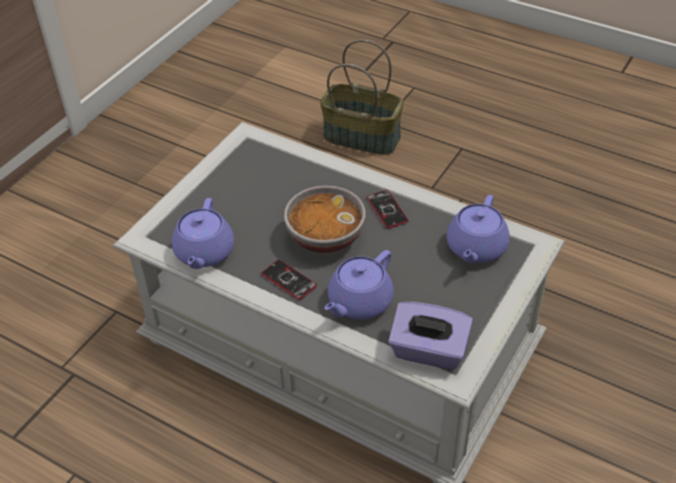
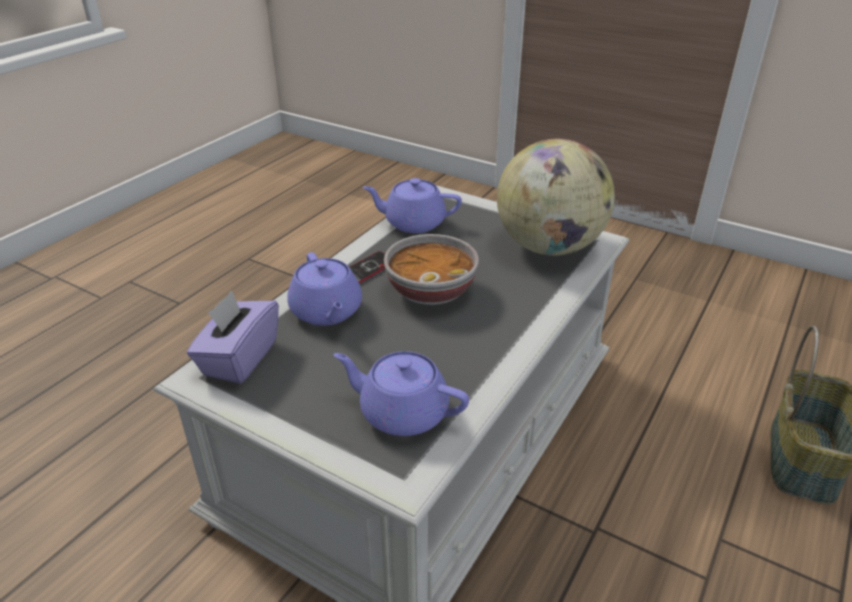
camera: 90 degrees right, 10 degrees down
purple teapot [325,250,394,319] -> purple teapot turned 150 degrees counterclockwise [287,252,362,326]
phone [367,190,409,228] -> none
none -> globe [497,139,615,256]

